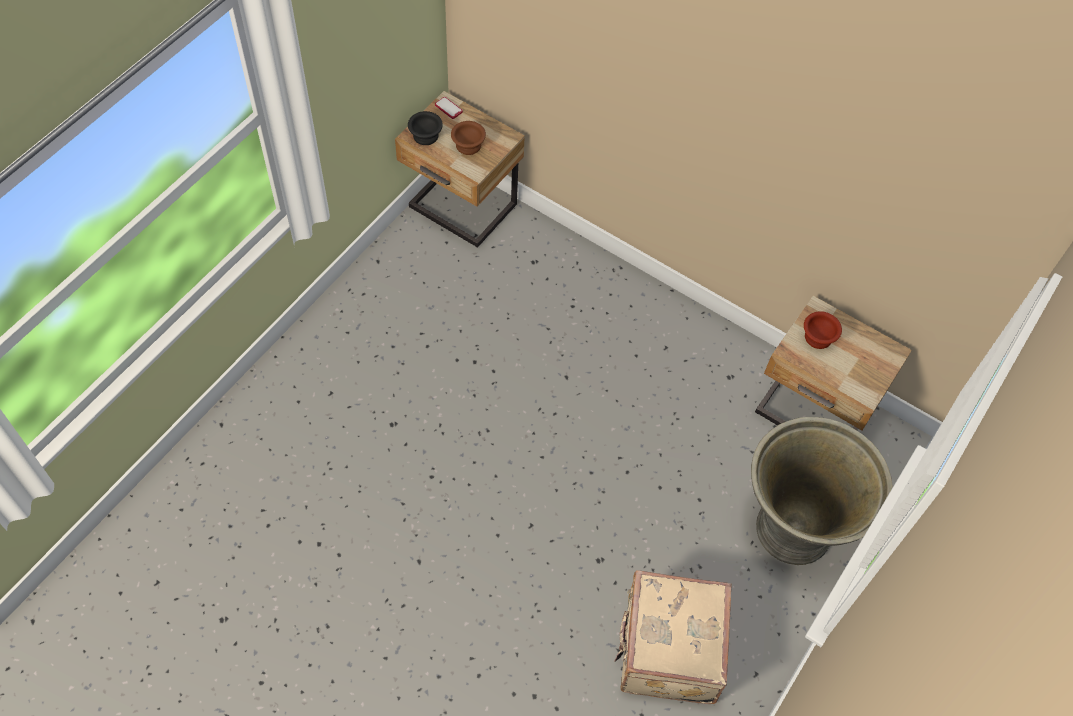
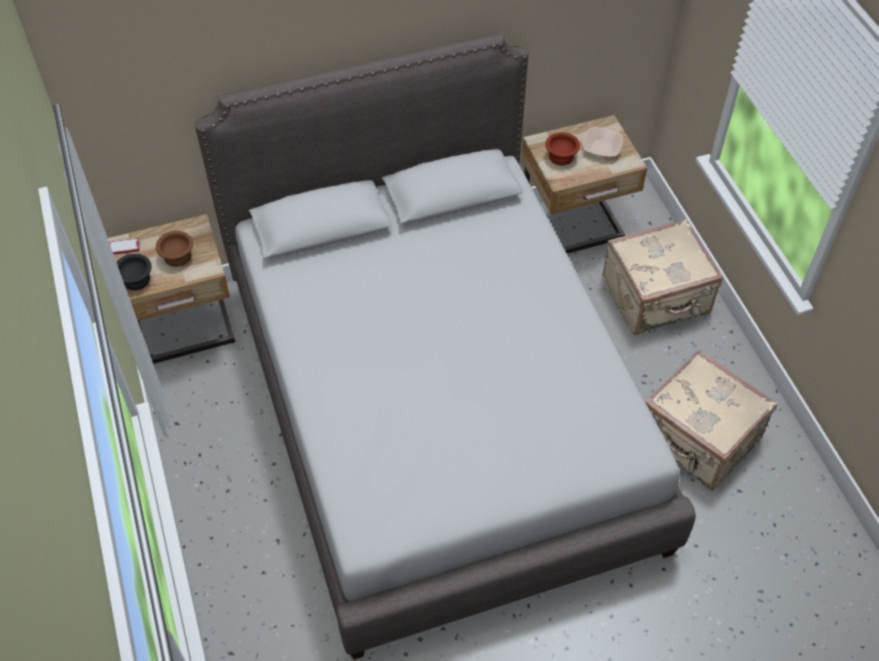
camera: 50 degrees left, 5 degrees down
grey planter [751,417,893,565] -> beige suitcase [602,219,723,335]
none -> grey bed [195,33,696,660]
none -> bowl [583,127,623,157]

